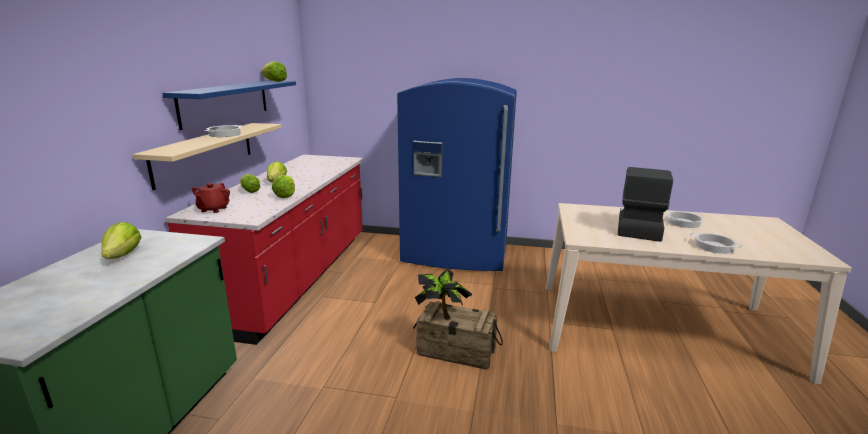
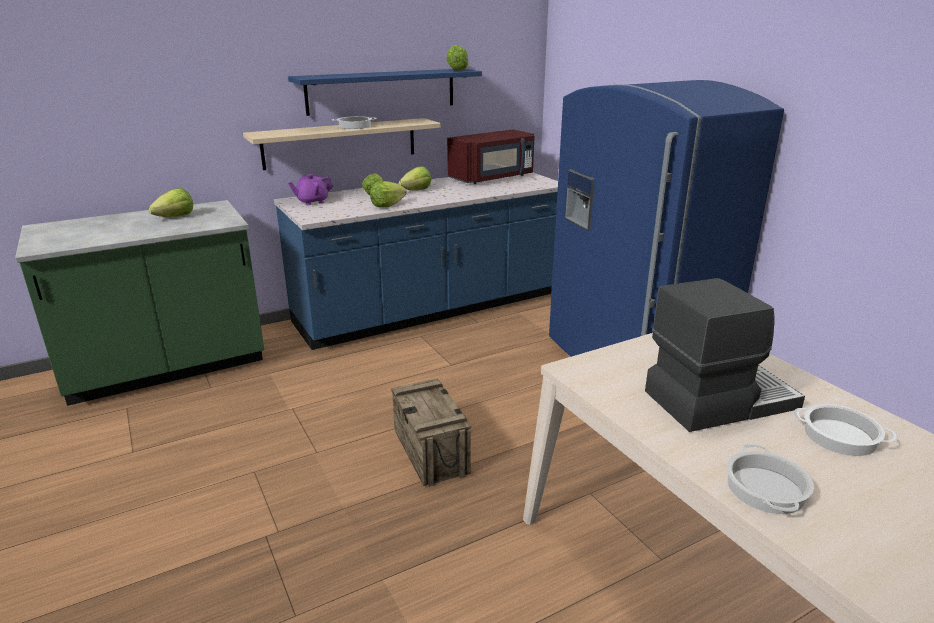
camera: 50 degrees right, 5 degrees up
red counter [166,155,364,345] -> blue counter [274,173,558,350]
red teapot [192,183,230,213] -> purple teapot [288,174,333,205]
potted plant [415,269,472,320] -> none
none -> red microwave [447,129,534,184]

